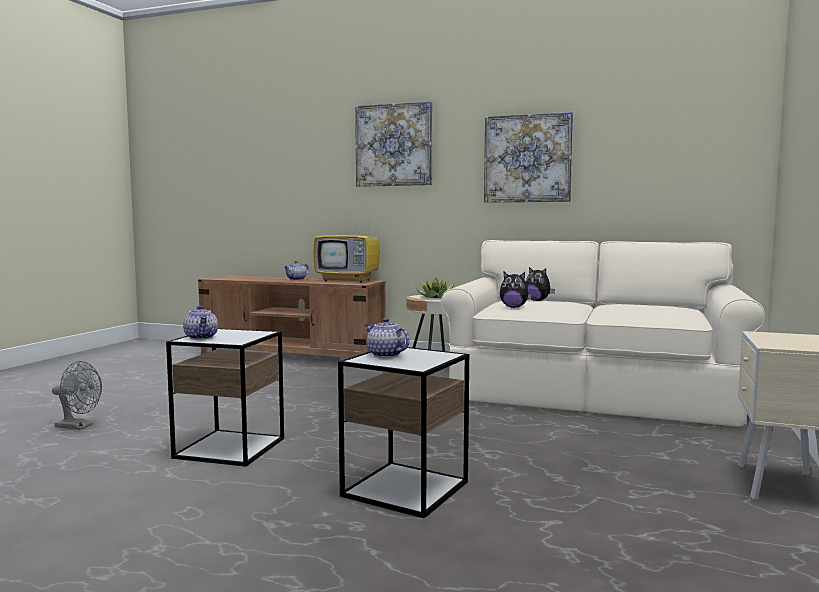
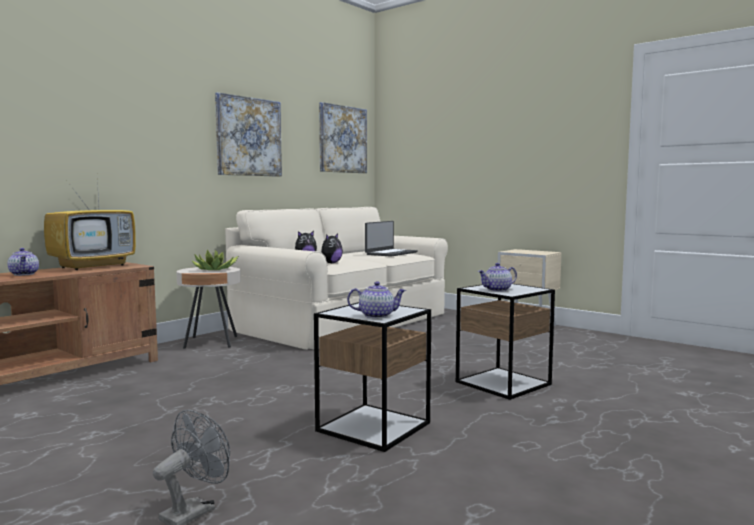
camera: 70 degrees left, 0 degrees up
picture [355,101,433,187] -> picture moved to [319,102,367,173]
none -> laptop [365,221,418,257]

